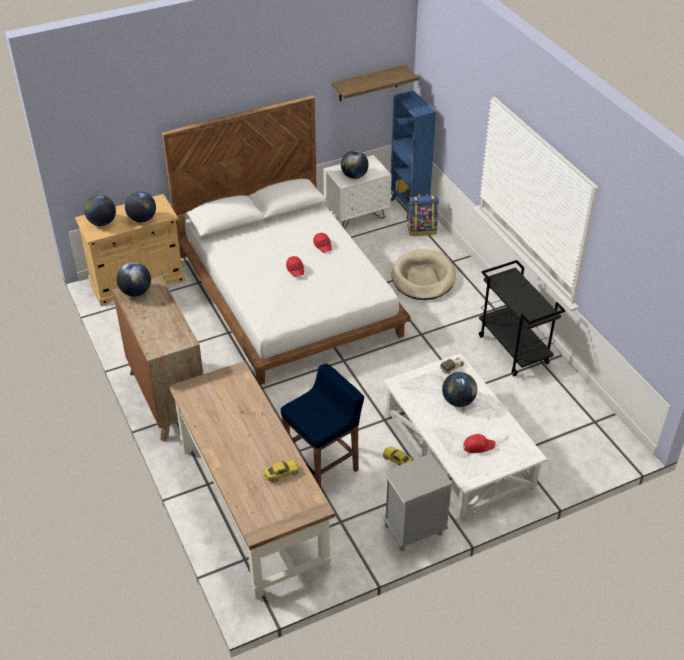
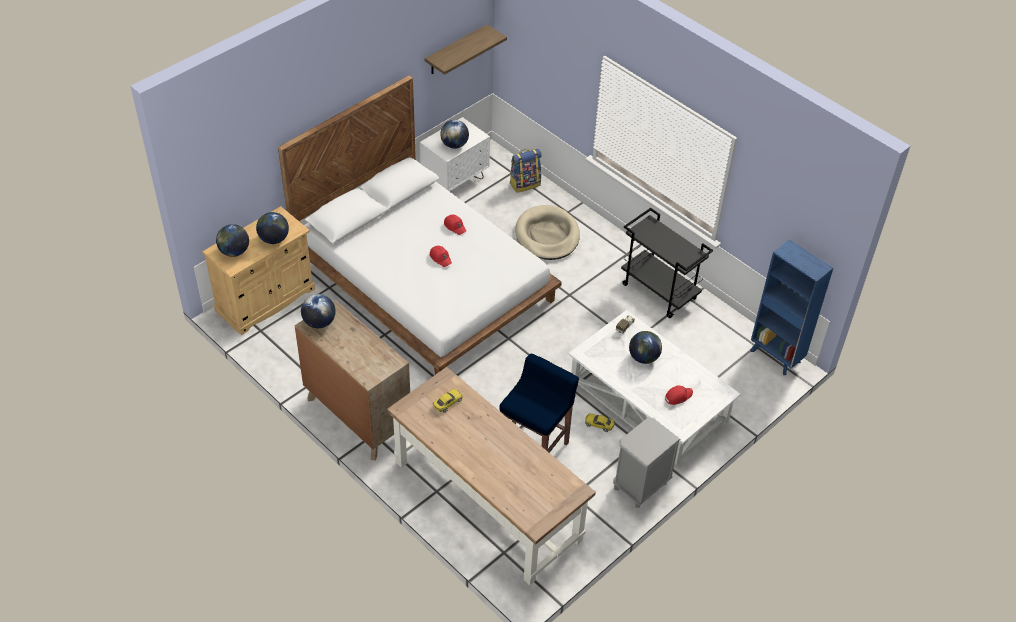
camera: 20 degrees left, 5 degrees up
yellow toy car [264,460,299,483] -> yellow toy car moved to [433,389,462,413]
blue bookcase [391,90,436,219] -> blue bookcase moved to [750,239,833,375]

